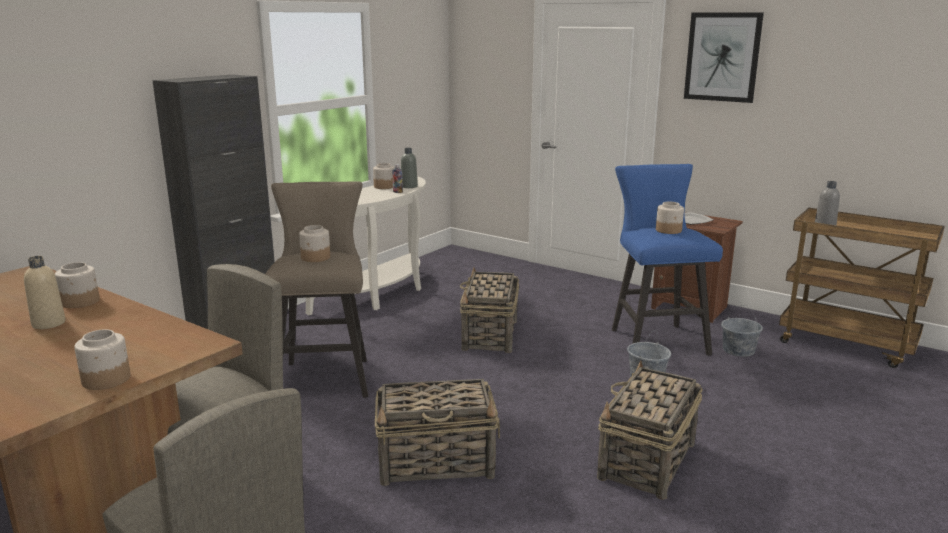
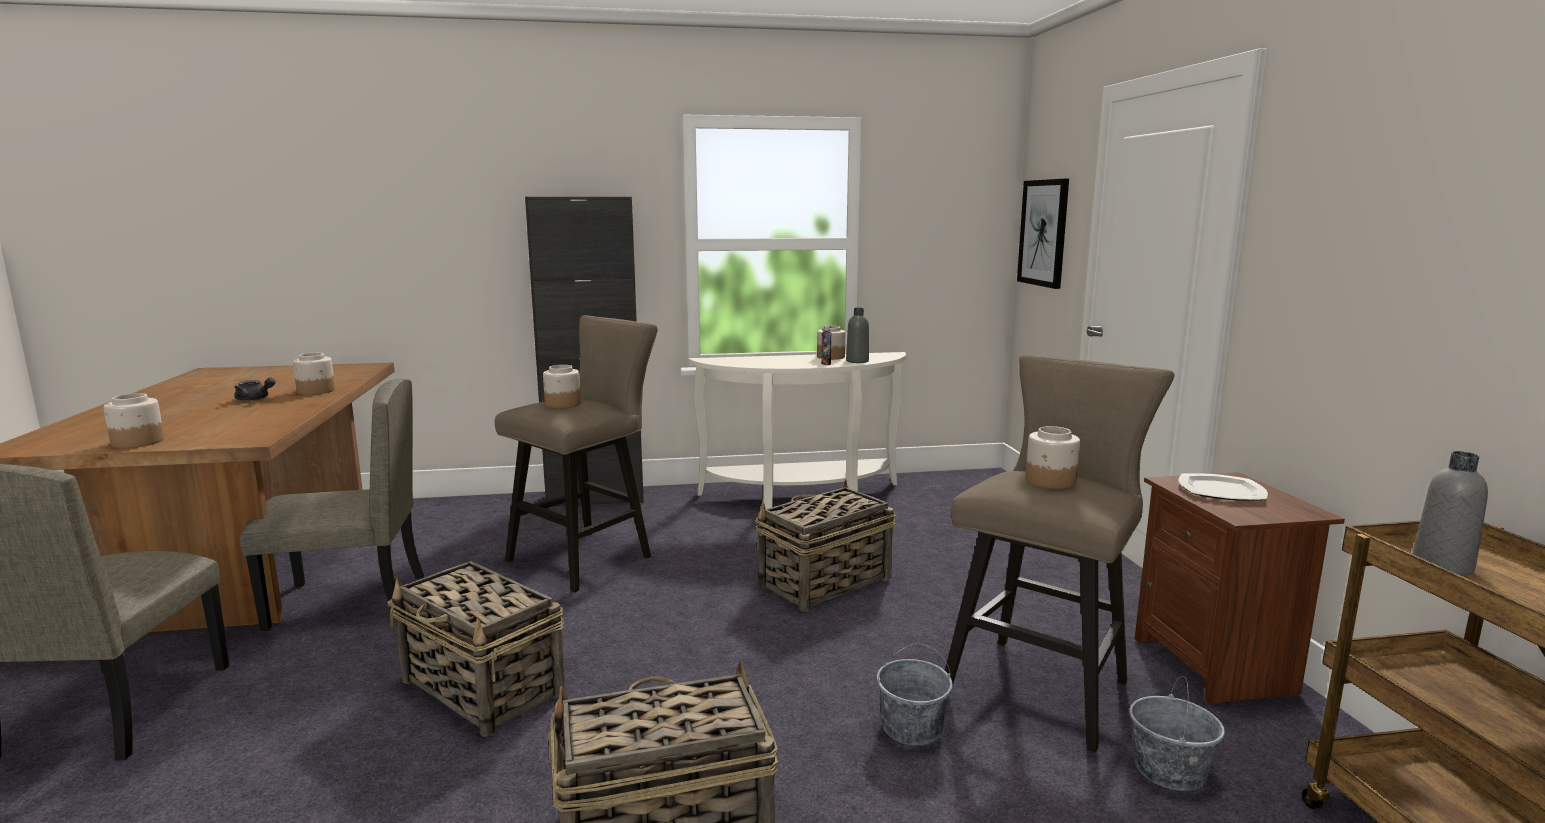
camera: 45 degrees right, 5 degrees down
beige bottle [24,256,65,329] -> grey teapot [234,378,276,401]
blue stool [612,164,723,356] -> beige stool [945,355,1175,752]
picture [684,12,764,103] -> picture moved to [1017,179,1069,289]

